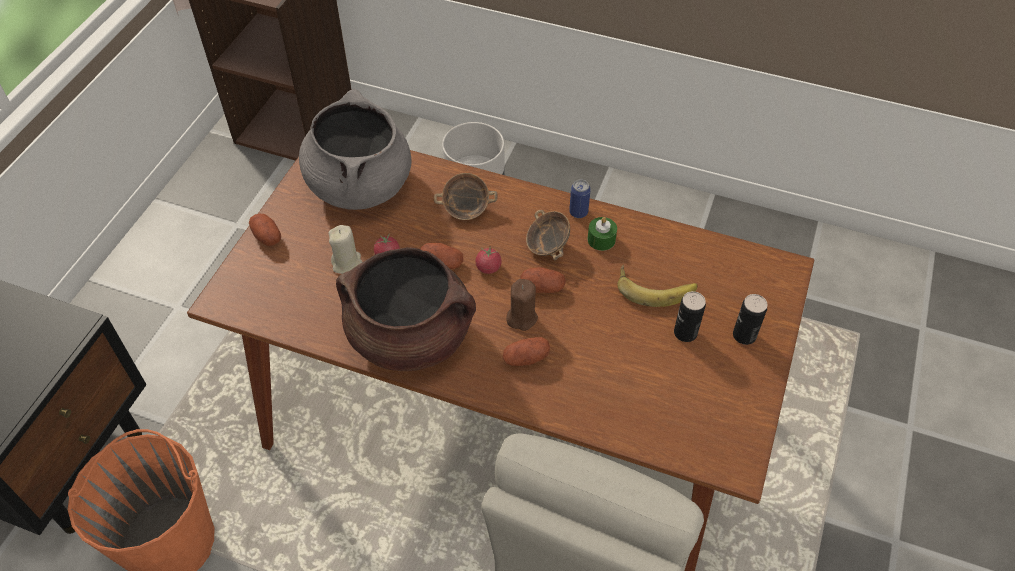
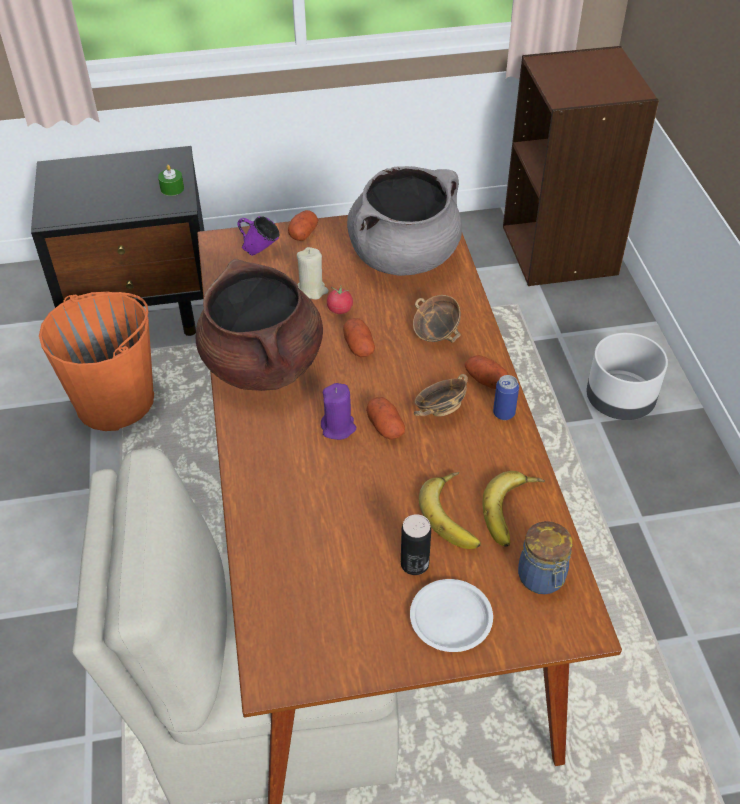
camera: 60 degrees right, 5 degrees down
tomato [475,247,502,274] -> none
potato [503,337,550,366] -> potato moved to [465,355,508,389]
brown candle [506,279,538,331] -> purple candle [321,383,356,440]
green candle [588,217,617,251] -> green candle moved to [158,165,184,196]
can [733,294,768,345] -> white plate [410,579,493,652]
none -> purple mug [237,216,279,256]
none -> banana [482,471,545,547]
none -> jar [518,521,572,594]

